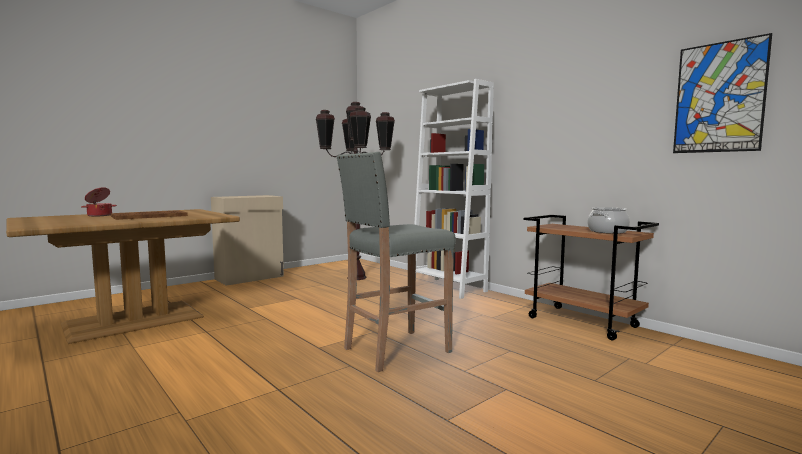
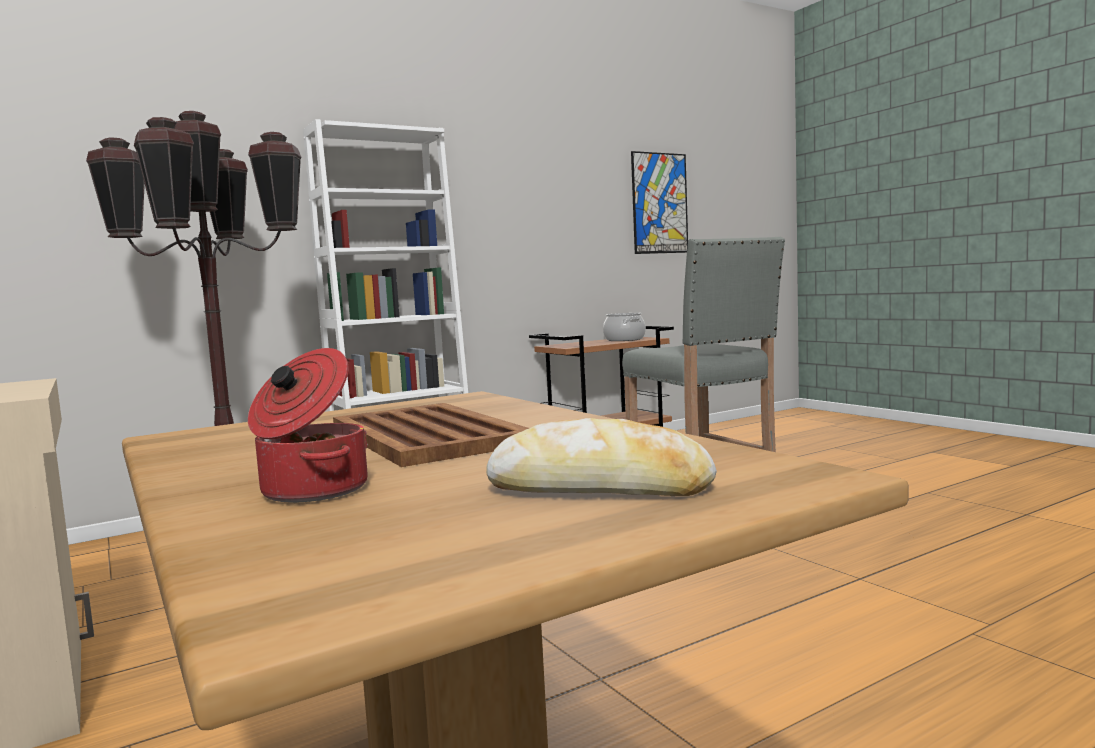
camera: 80 degrees left, 0 degrees up
none -> bread [486,418,717,496]

